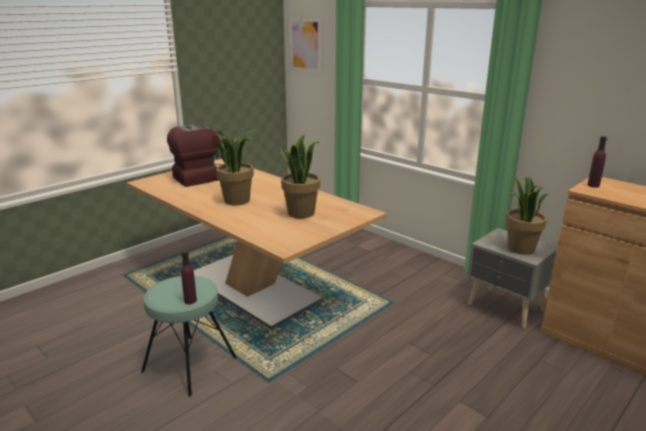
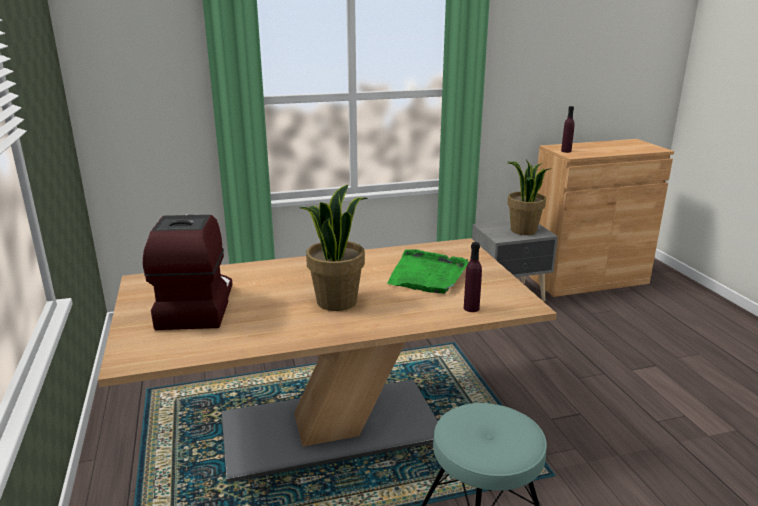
camera: 60 degrees left, 0 degrees up
purple bottle [181,250,197,304] -> purple bottle moved to [464,242,482,312]
potted plant [279,134,320,218] -> green tray [387,249,469,293]
picture [290,19,321,73] -> none

